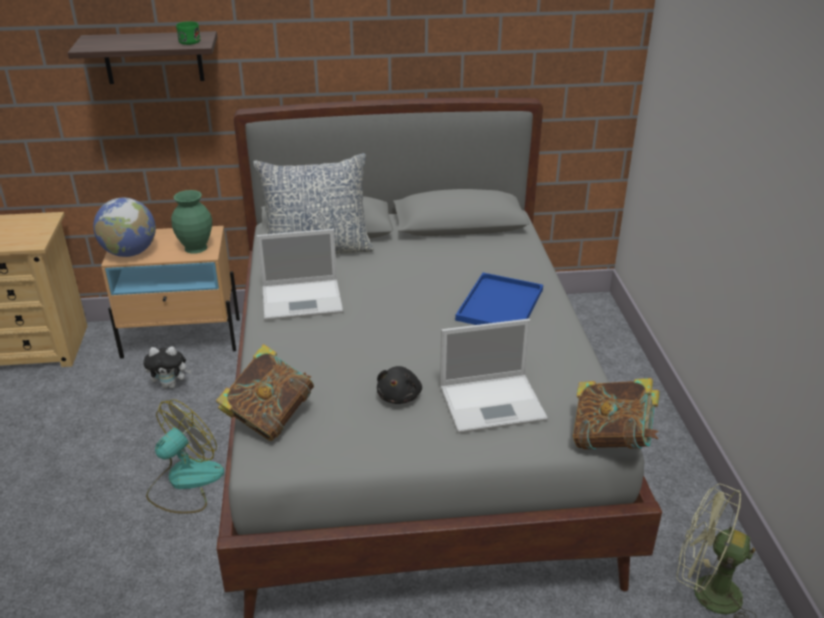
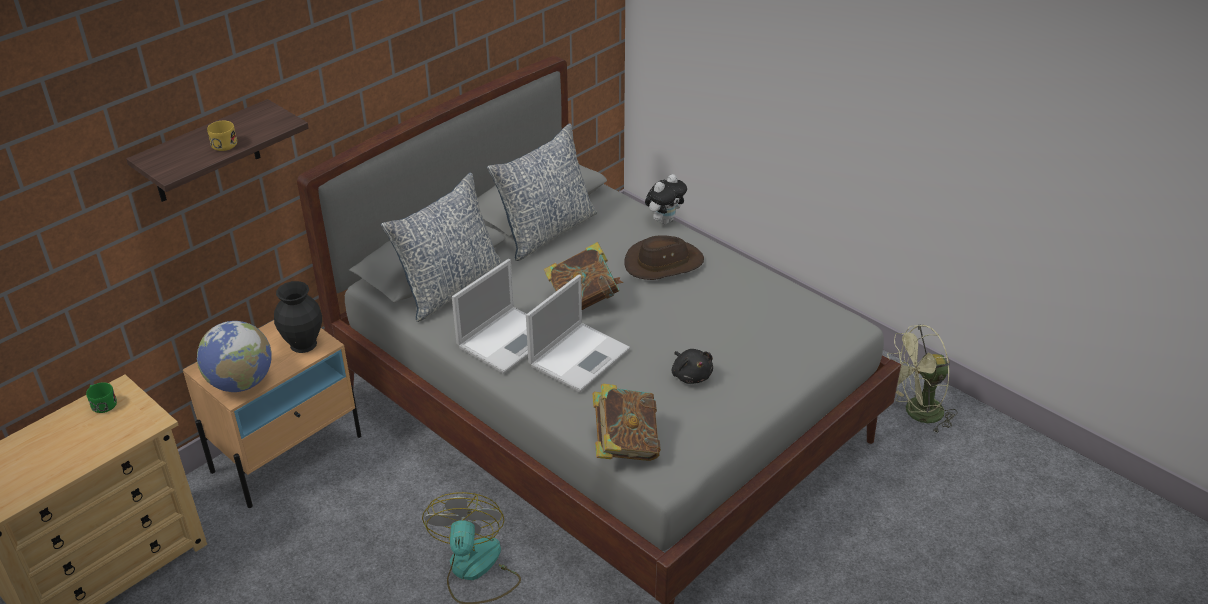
camera: 40 degrees left, 5 degrees up
plush toy [143,346,191,389] -> plush toy moved to [645,174,687,225]
green vase [171,190,212,254] -> black vase [274,281,322,353]
green mug [176,21,200,45] -> green mug moved to [86,382,117,413]
laptop [440,319,548,433] -> laptop moved to [526,275,630,392]
blue tray [455,273,543,325] -> brown hat [624,235,704,280]
book [573,378,659,450] -> book moved to [544,242,623,310]
none -> yellow mug [207,121,237,151]
none -> pillow [487,123,597,261]

